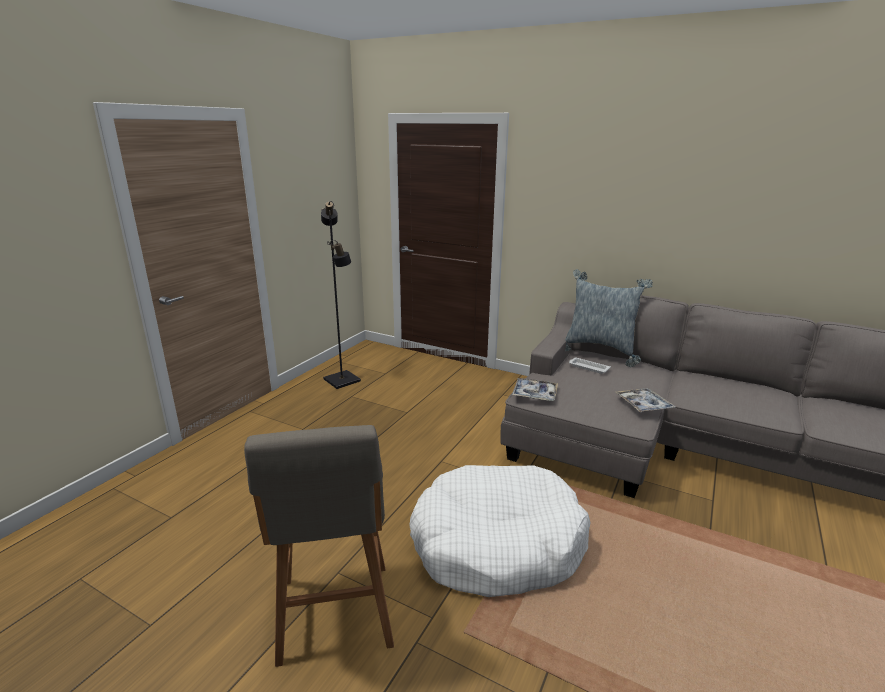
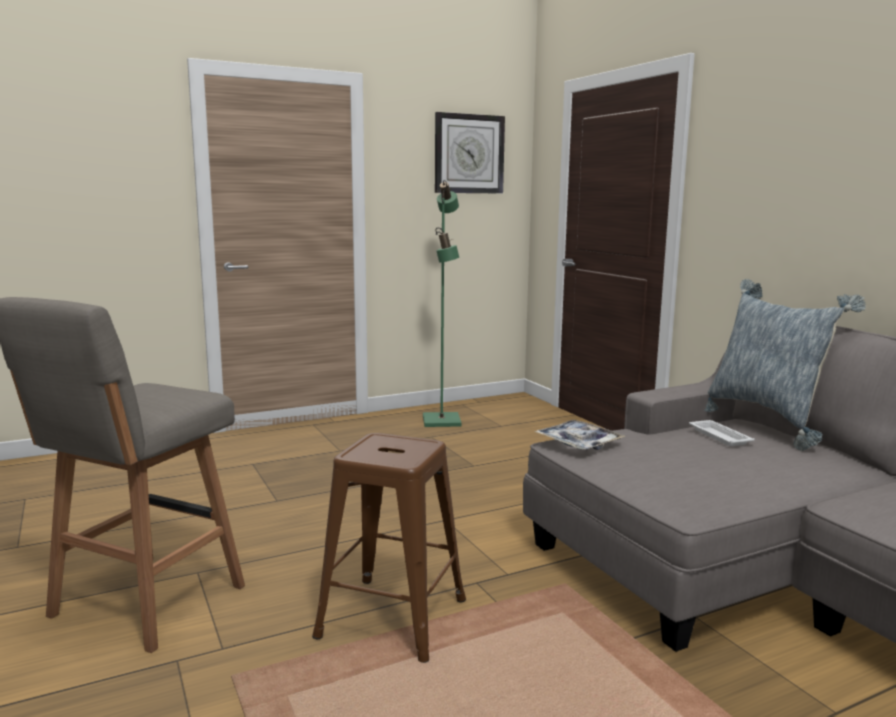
camera: 35 degrees right, 10 degrees down
black floor lamp [321,201,361,389] -> green floor lamp [423,180,461,427]
white dog bed [409,465,590,597] -> brown stool [312,433,466,663]
tray [616,388,675,412] -> none
none -> wall clock [435,112,505,194]

